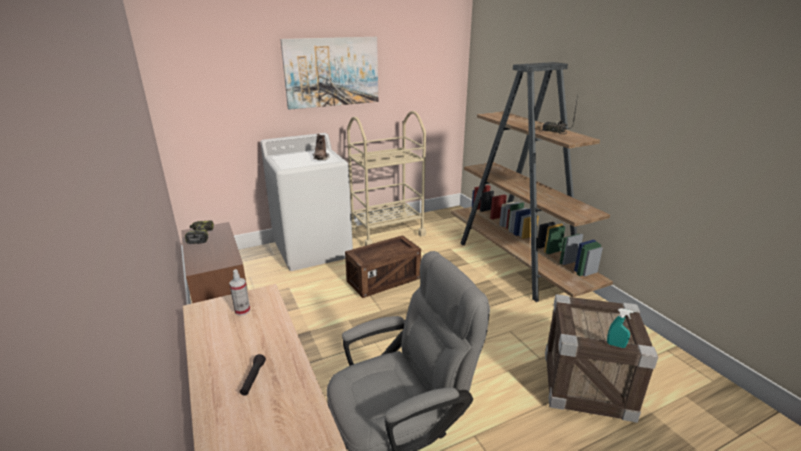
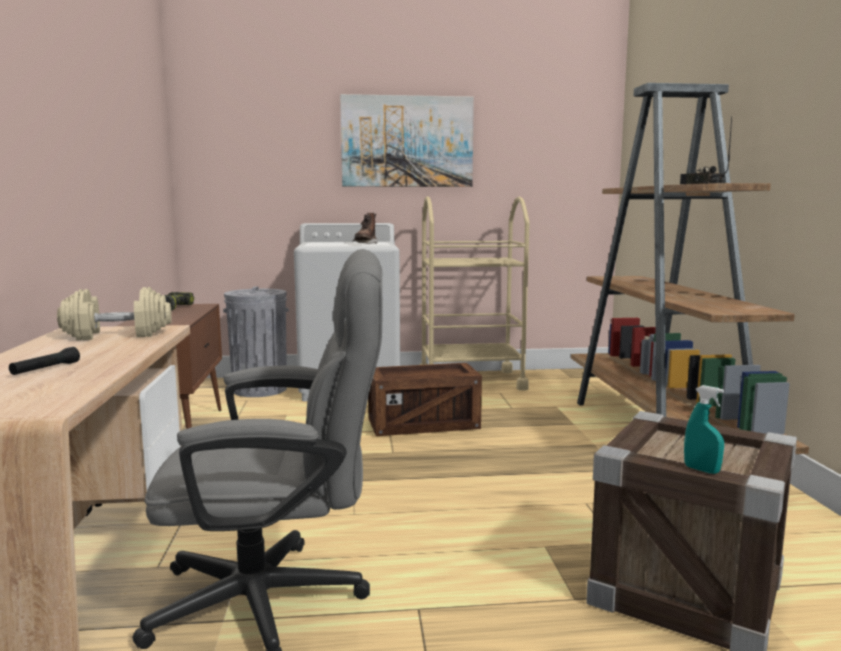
camera: 20 degrees right, 15 degrees down
spray bottle [229,269,250,316] -> beige dumbbell [57,287,172,340]
none -> grey trash can [223,286,289,397]

